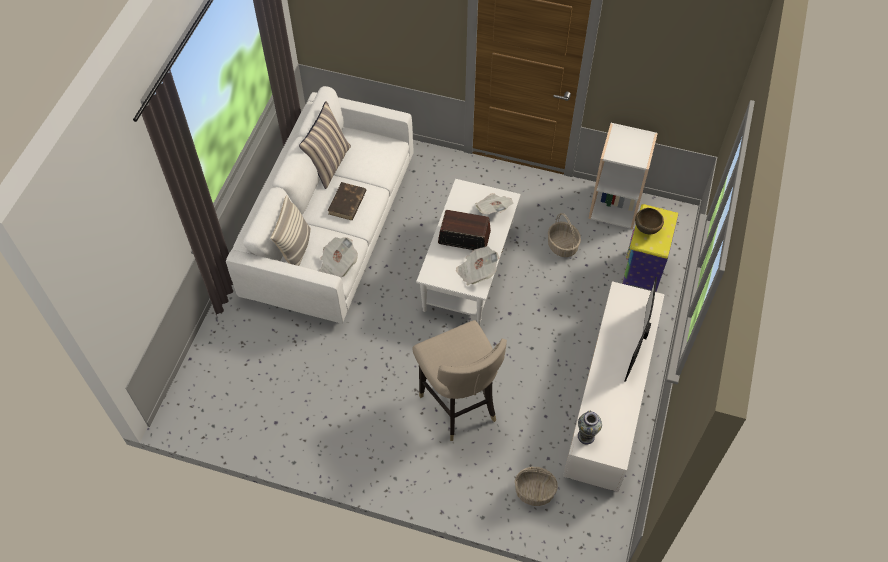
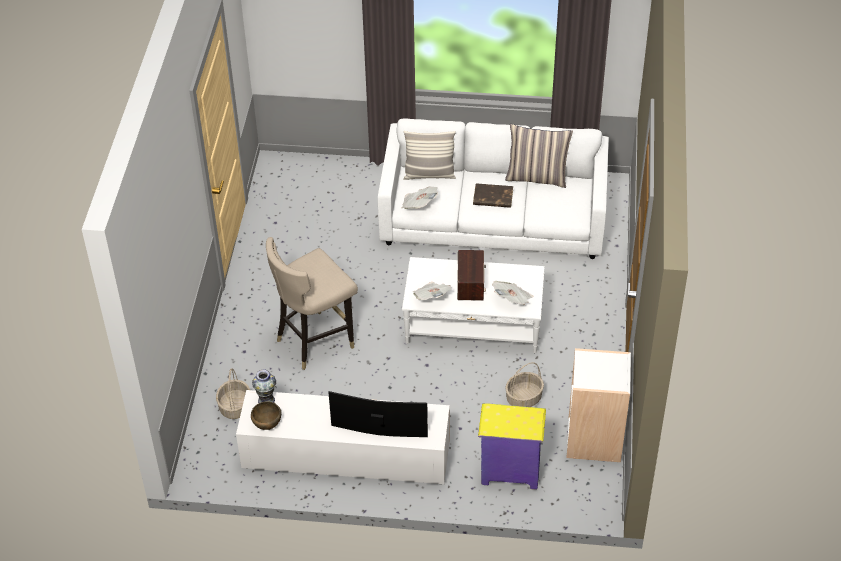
camera: 80 degrees right, 10 degrees down
brown bowl [635,208,664,234] -> brown bowl moved to [251,401,281,430]

